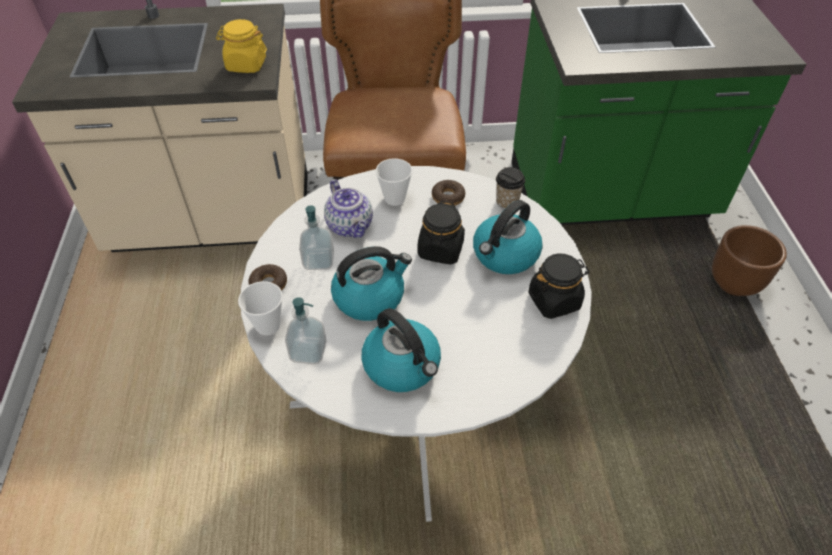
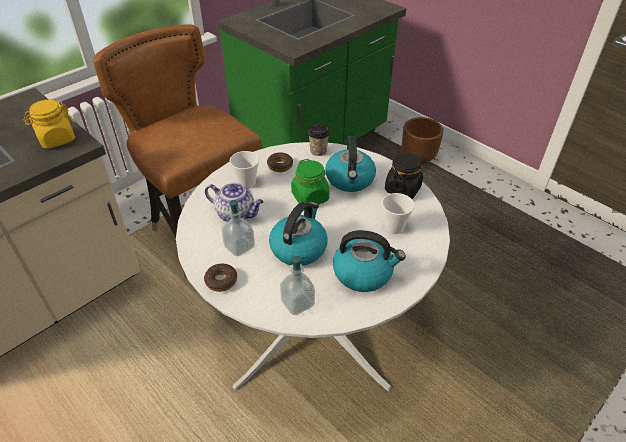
camera: 40 degrees left, 5 degrees down
cup [238,281,283,335] -> cup moved to [382,193,415,234]
black jar [418,201,465,264] -> green jar [291,159,330,204]

